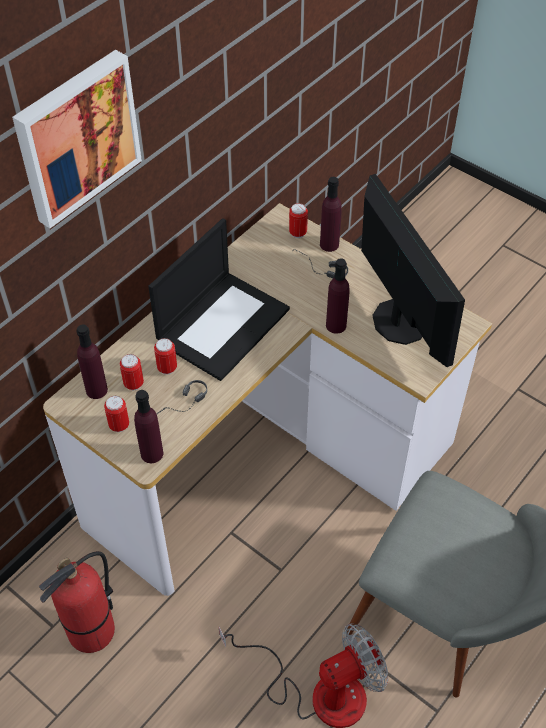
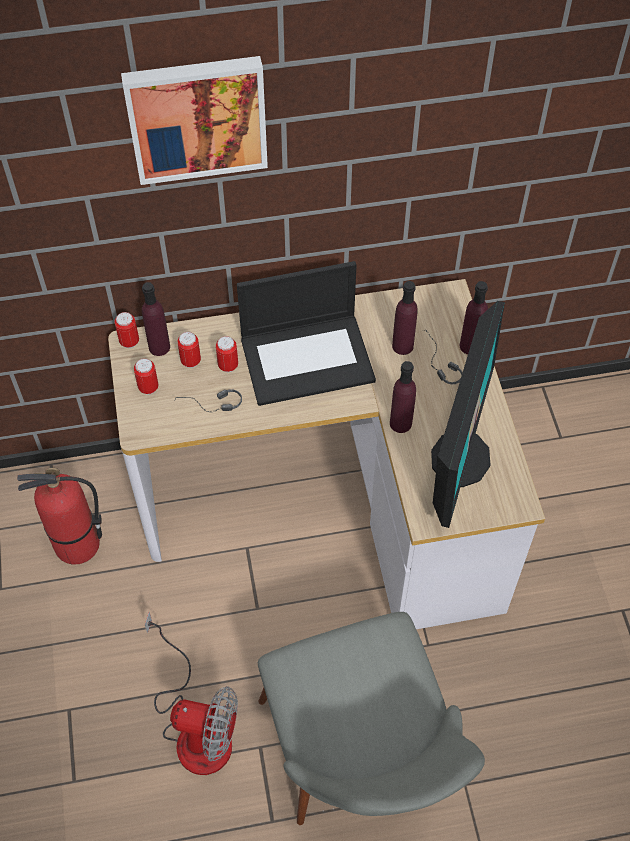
camera: 40 degrees right, 5 degrees up
purple bottle [134,390,163,463] -> purple bottle moved to [392,281,418,355]
can [289,203,308,238] -> can moved to [115,312,139,348]

